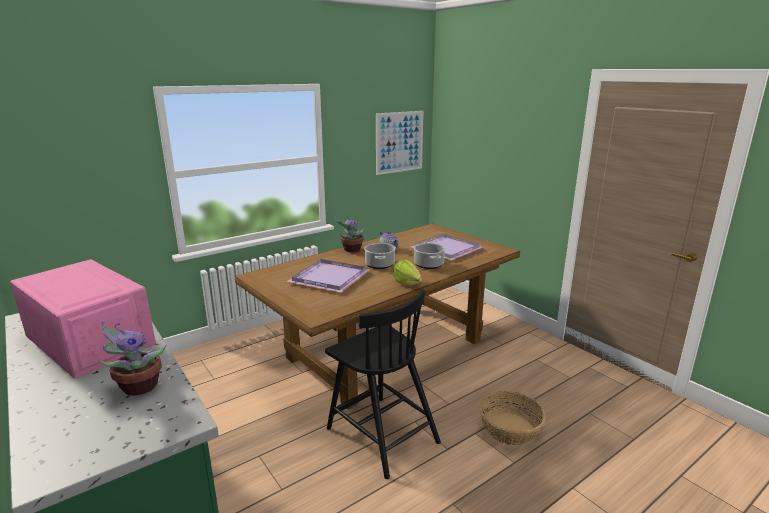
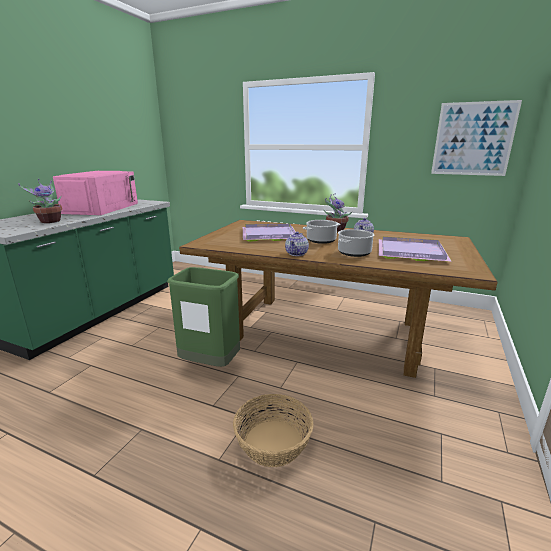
camera: 60 degrees right, 0 degrees up
black chair [325,290,441,479] -> green trash can [167,267,240,367]
lettuce [393,260,422,286] -> teapot [285,232,309,256]

